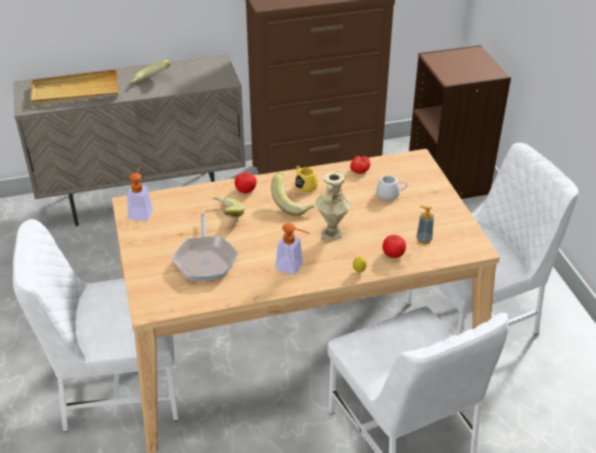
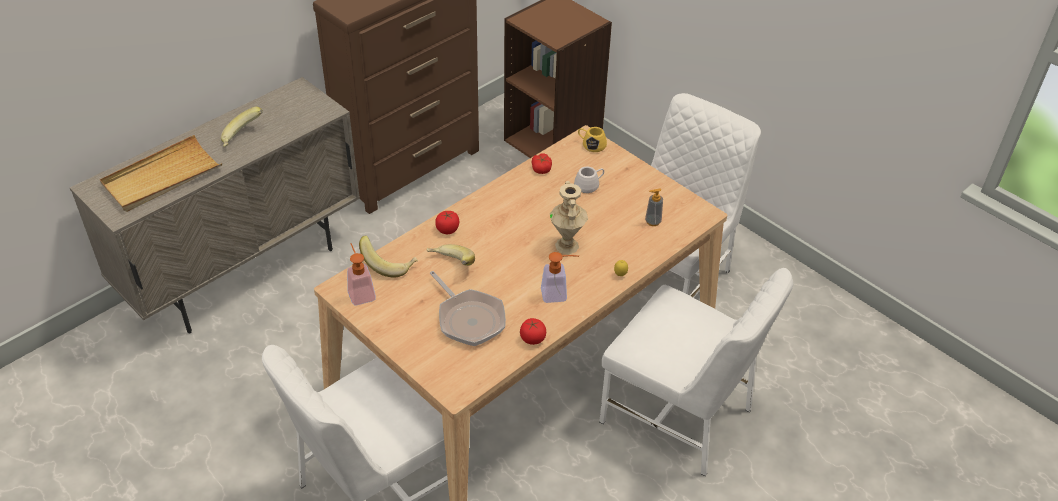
camera: 30 degrees left, 5 degrees up
banana [271,173,316,216] -> banana moved to [359,236,418,277]
yellow mug [295,166,318,192] -> yellow mug moved to [578,127,607,152]
tomato [383,235,406,258] -> tomato moved to [520,318,546,345]

